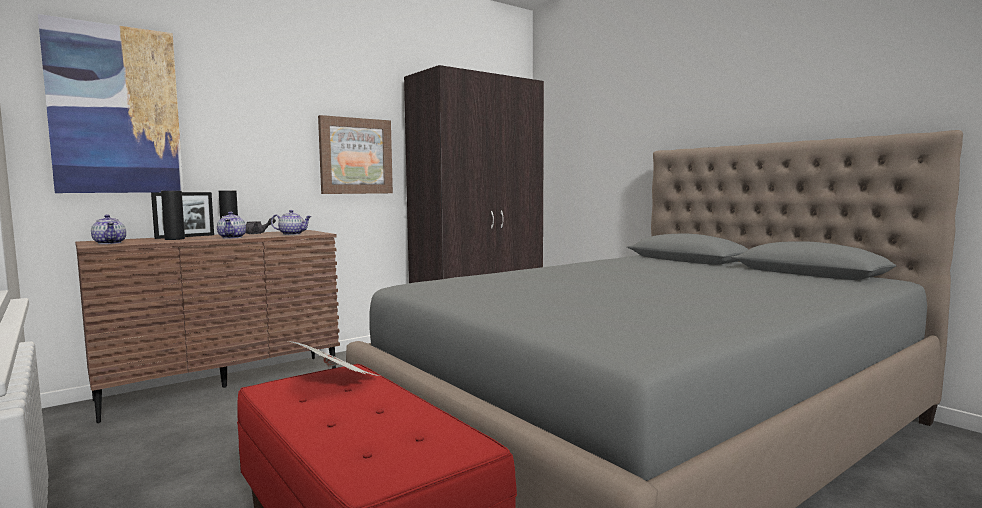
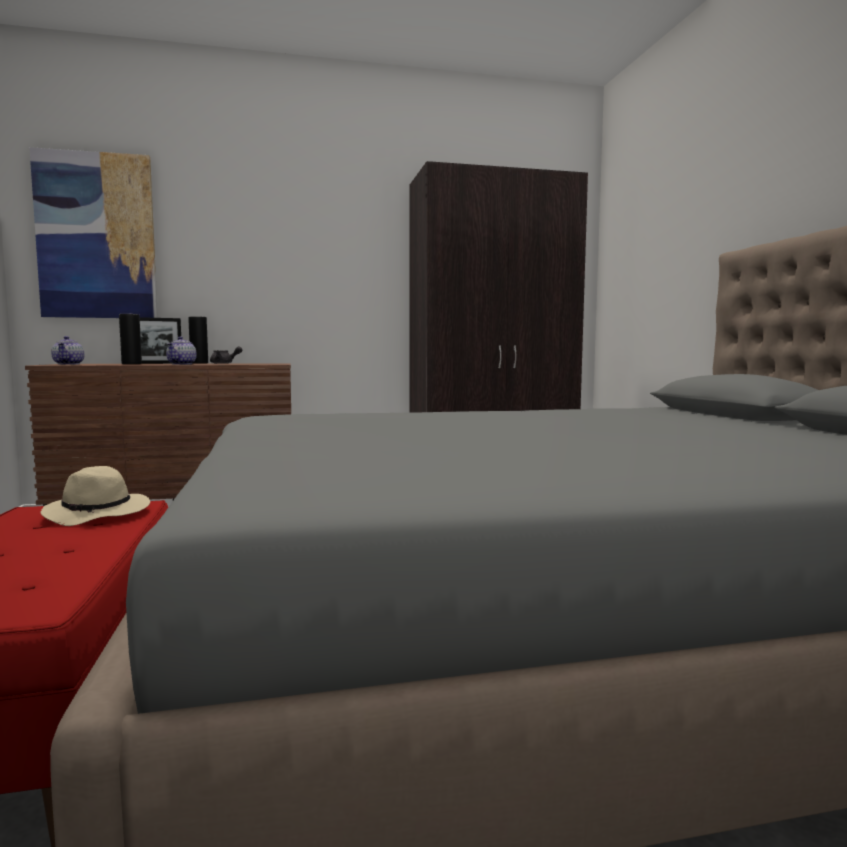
camera: 25 degrees right, 0 degrees up
teapot [271,210,312,235] -> none
newspaper [288,341,381,376] -> beige hat [40,466,150,526]
picture [318,115,393,194] -> none

